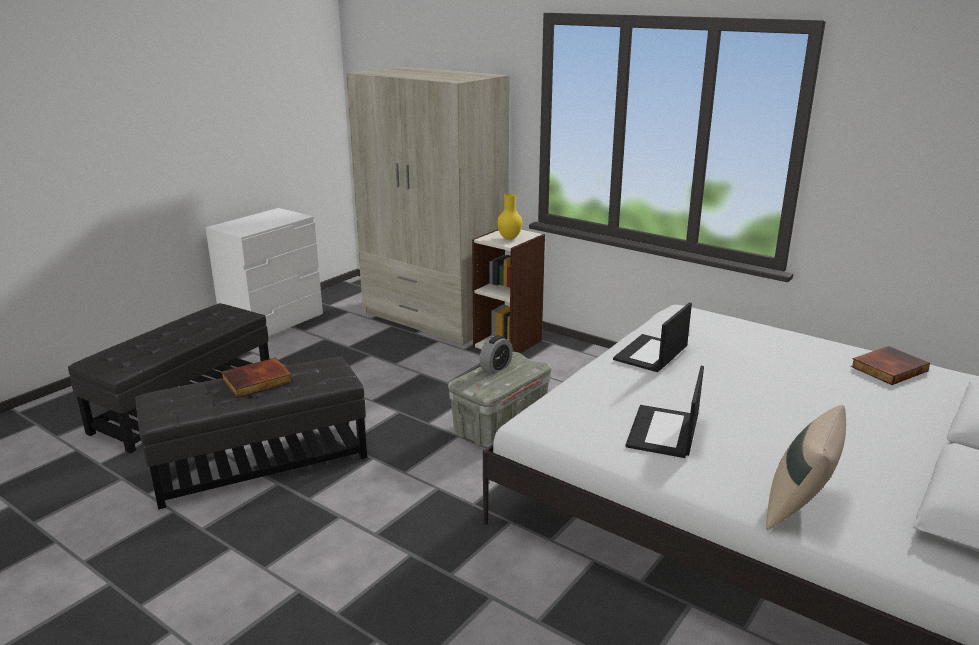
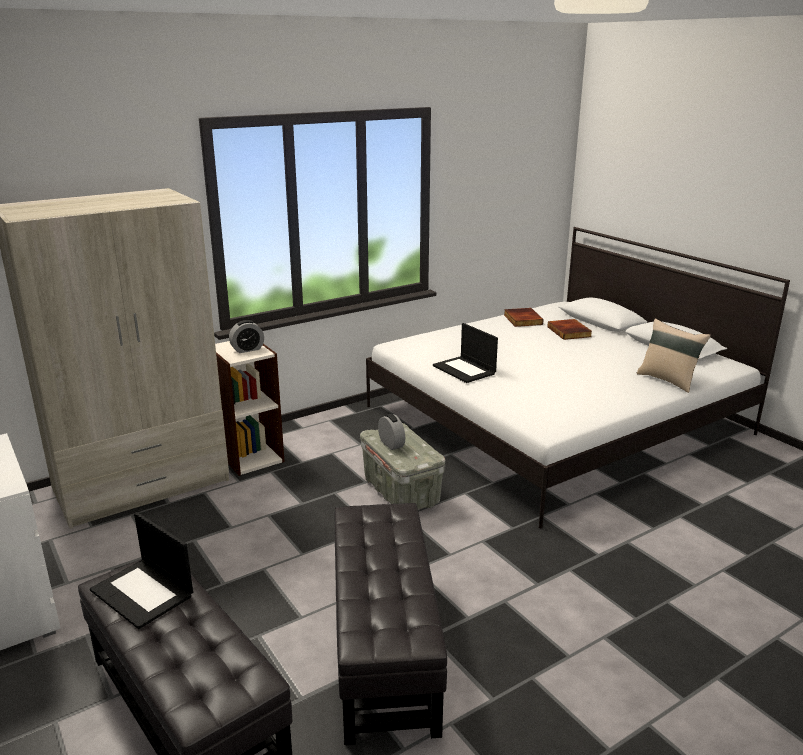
camera: 70 degrees left, 0 degrees up
book [221,358,293,398] -> book moved to [547,319,592,340]
yellow vase [497,193,522,240] -> alarm clock [229,320,264,353]
laptop [626,366,704,458] -> laptop moved to [90,512,193,629]

